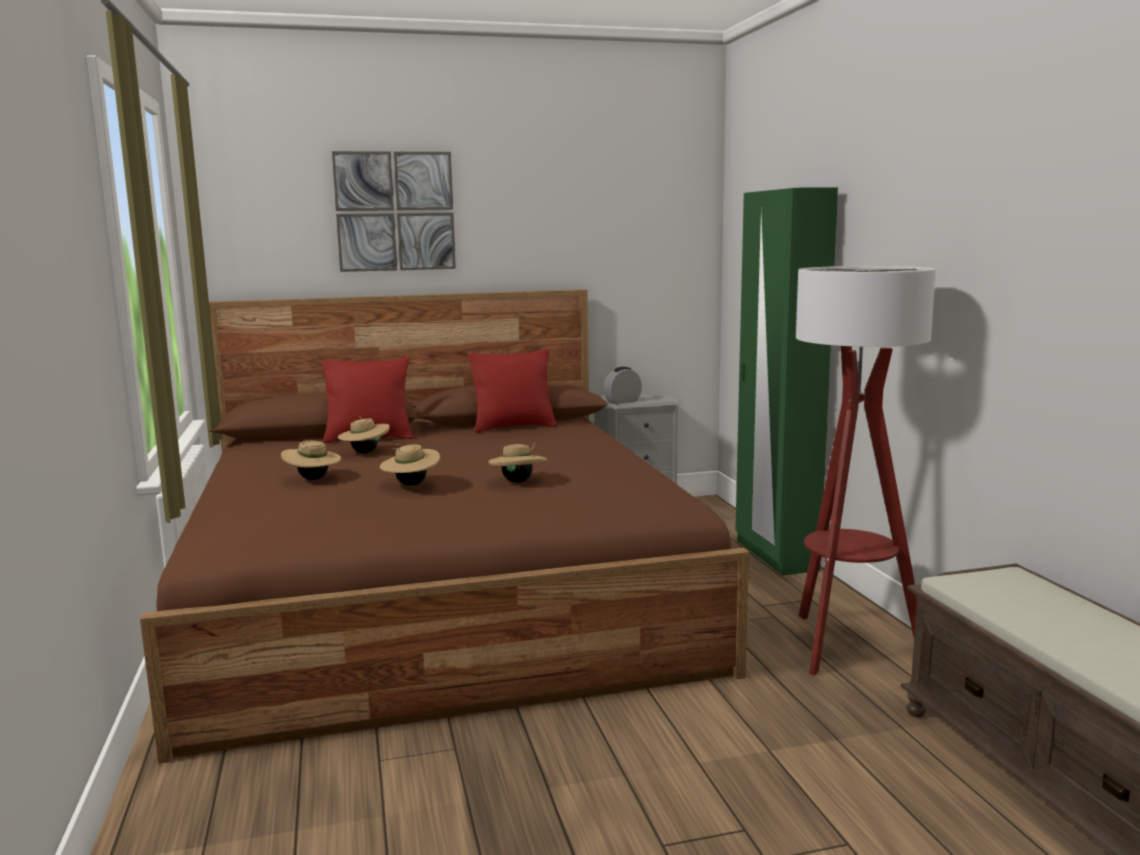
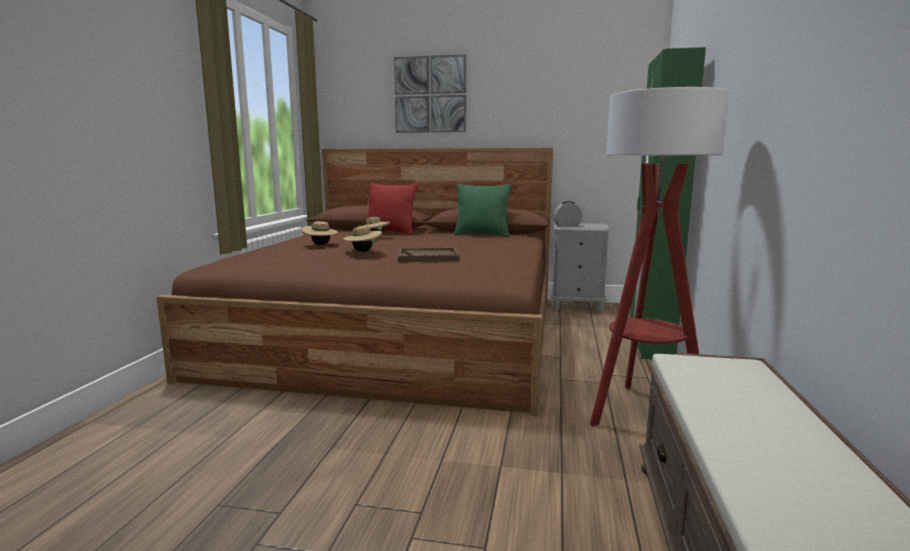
camera: 25 degrees right, 0 degrees up
red pillow [468,349,557,433] -> green pillow [454,184,511,236]
beige hat [488,442,547,483] -> brown tray [398,247,460,262]

